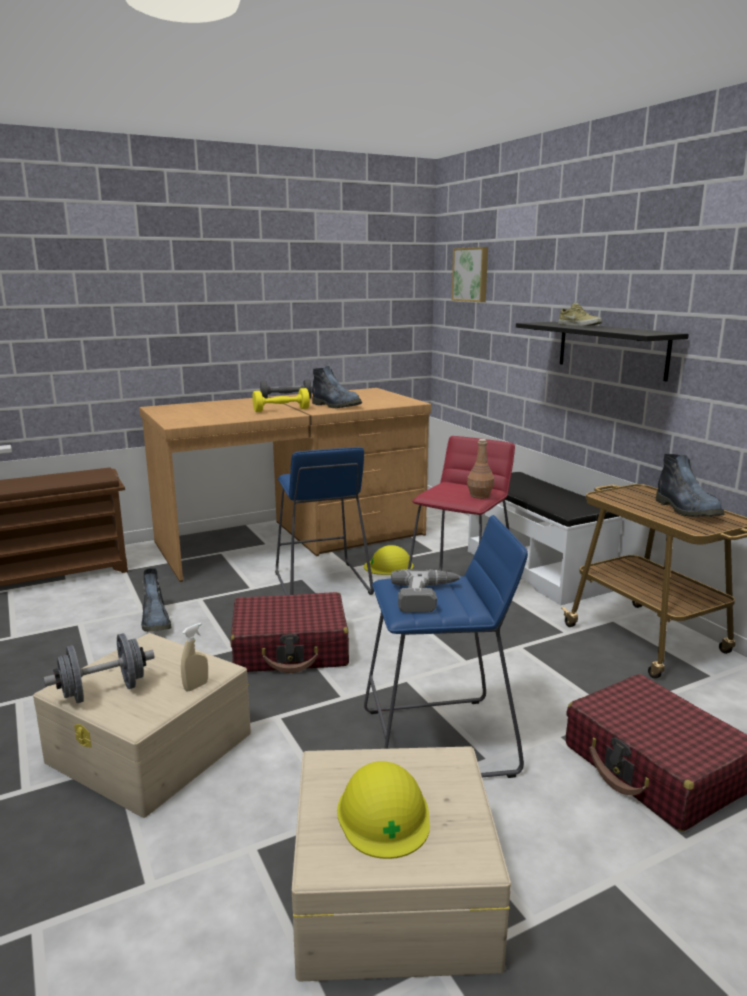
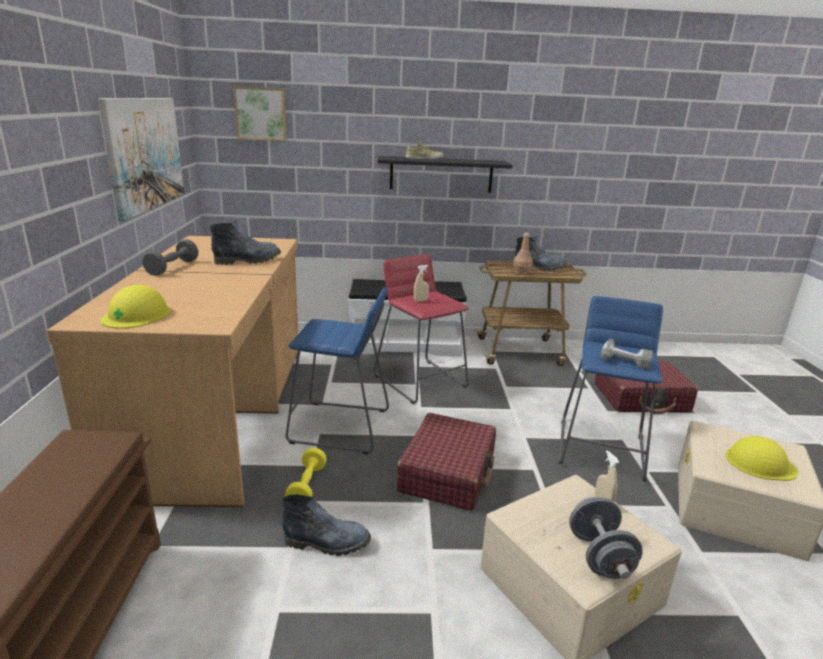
camera: 65 degrees left, 5 degrees up
yellow dumbbell [252,388,310,412] -> yellow dumbbell moved to [285,447,327,497]
yellow hard hat [364,545,413,575] -> yellow hard hat moved to [100,285,171,329]
brown bottle [467,439,494,499] -> brown bottle moved to [513,233,533,275]
none -> picture [98,98,184,221]
none -> beige spray bottle [414,265,429,302]

